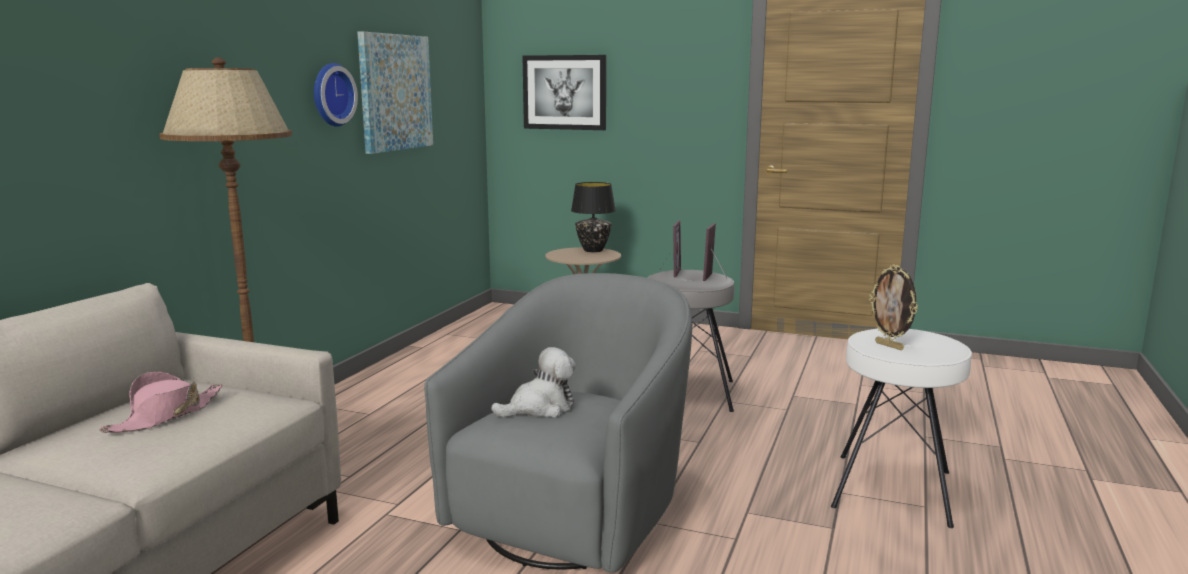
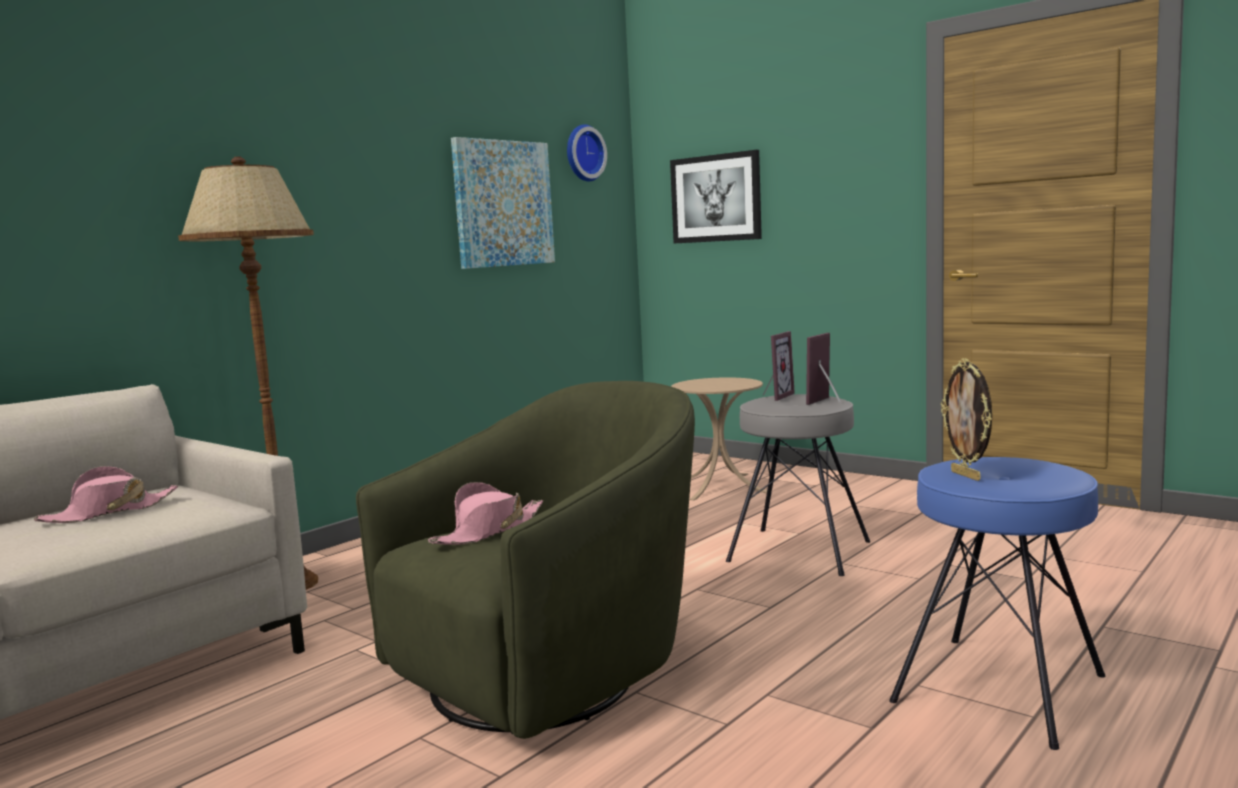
camera: 20 degrees right, 5 degrees down
wall clock [314,63,358,127] -> wall clock moved to [567,124,607,181]
grey armchair [424,273,692,573] -> green armchair [356,381,695,739]
plush toy [491,347,576,417] -> pink hat [428,482,543,545]
black table lamp [571,182,616,252] -> none
white stool [831,329,972,528] -> blue stool [889,457,1106,750]

